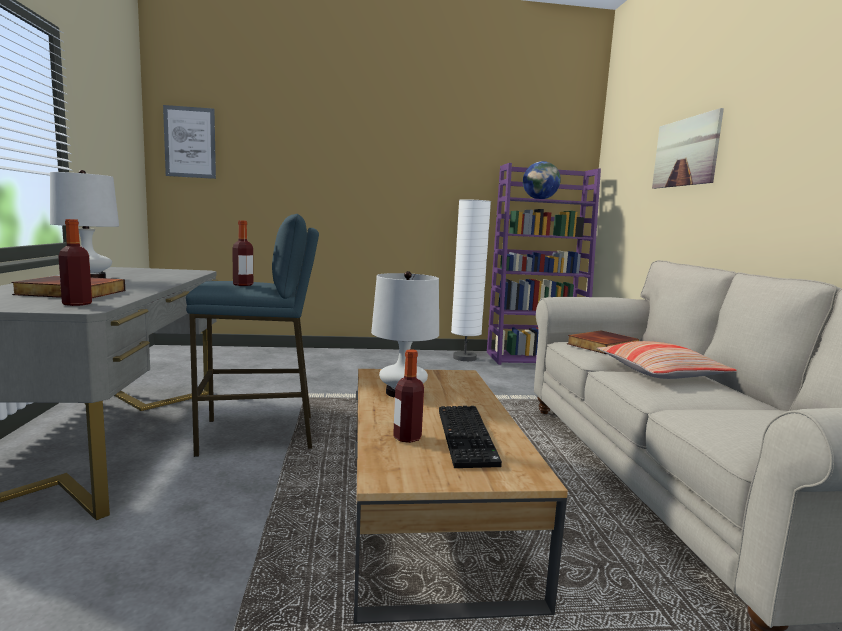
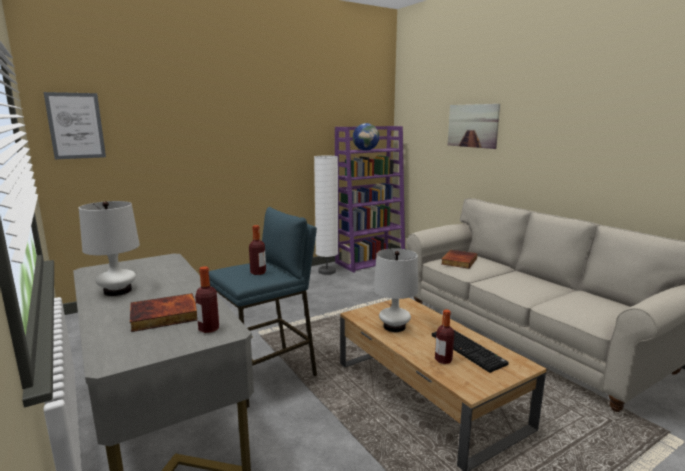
camera: 25 degrees left, 5 degrees up
pillow [597,341,737,379] -> none

